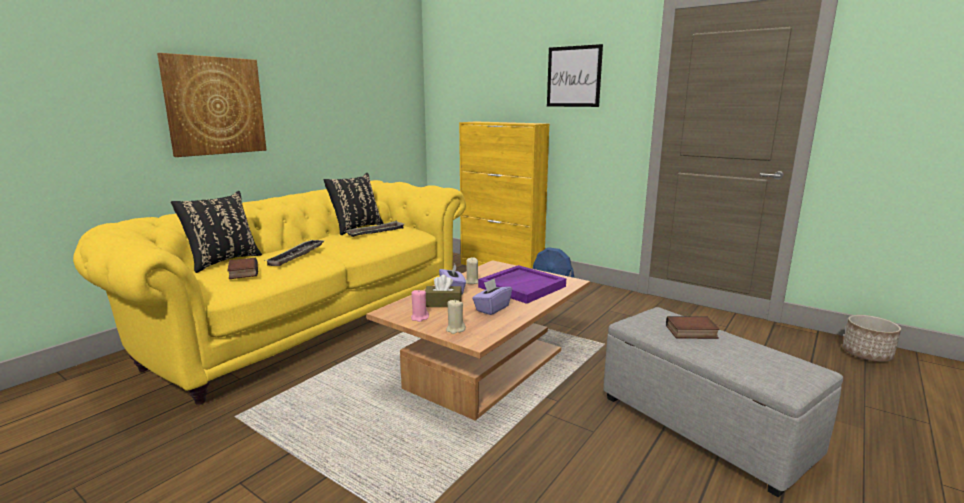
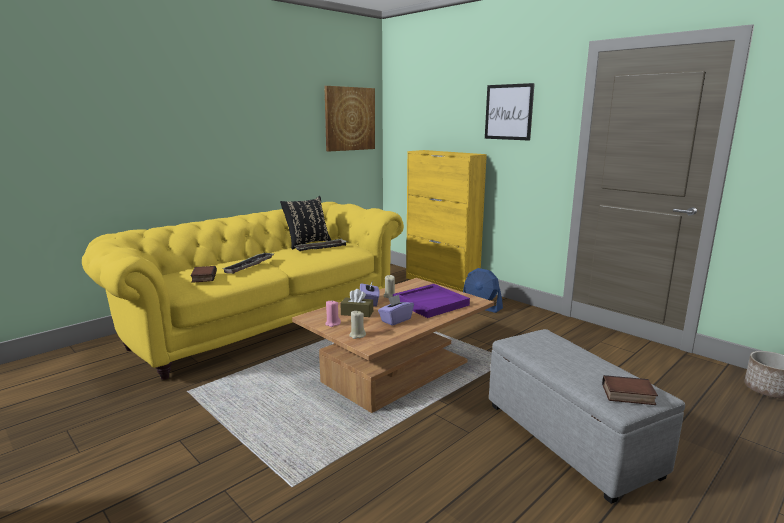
camera: 10 degrees right, 0 degrees up
picture [157,53,266,157] -> picture moved to [324,86,375,152]
black pillow [171,191,262,273] -> none
book [666,316,720,339] -> book moved to [602,375,658,405]

